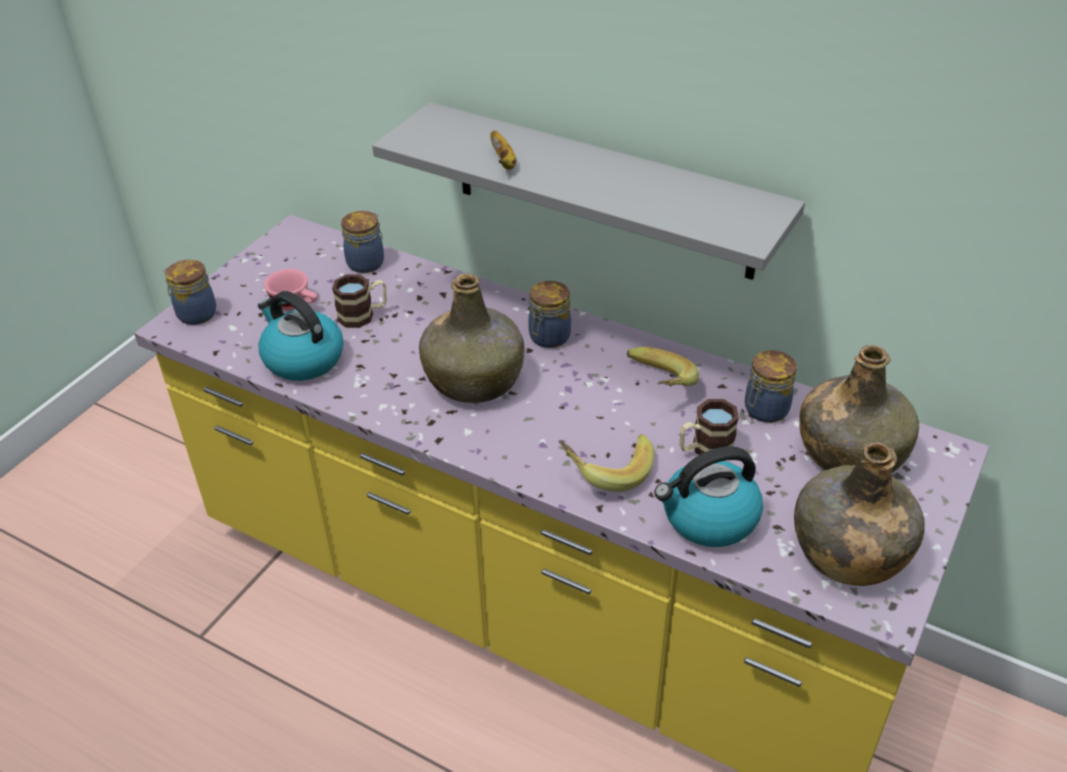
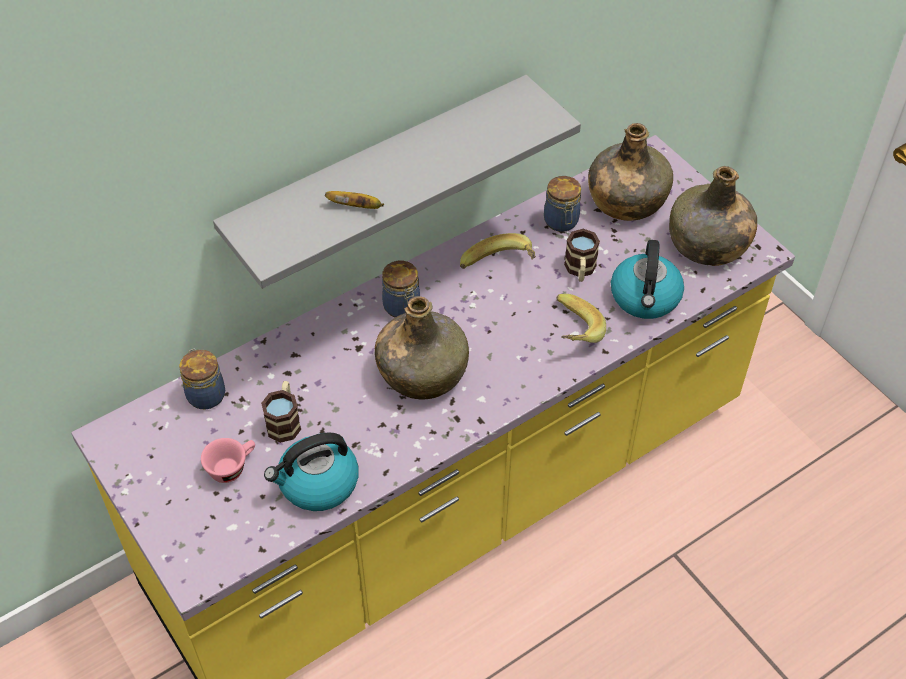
camera: 65 degrees left, 10 degrees up
jar [163,259,216,325] -> none

